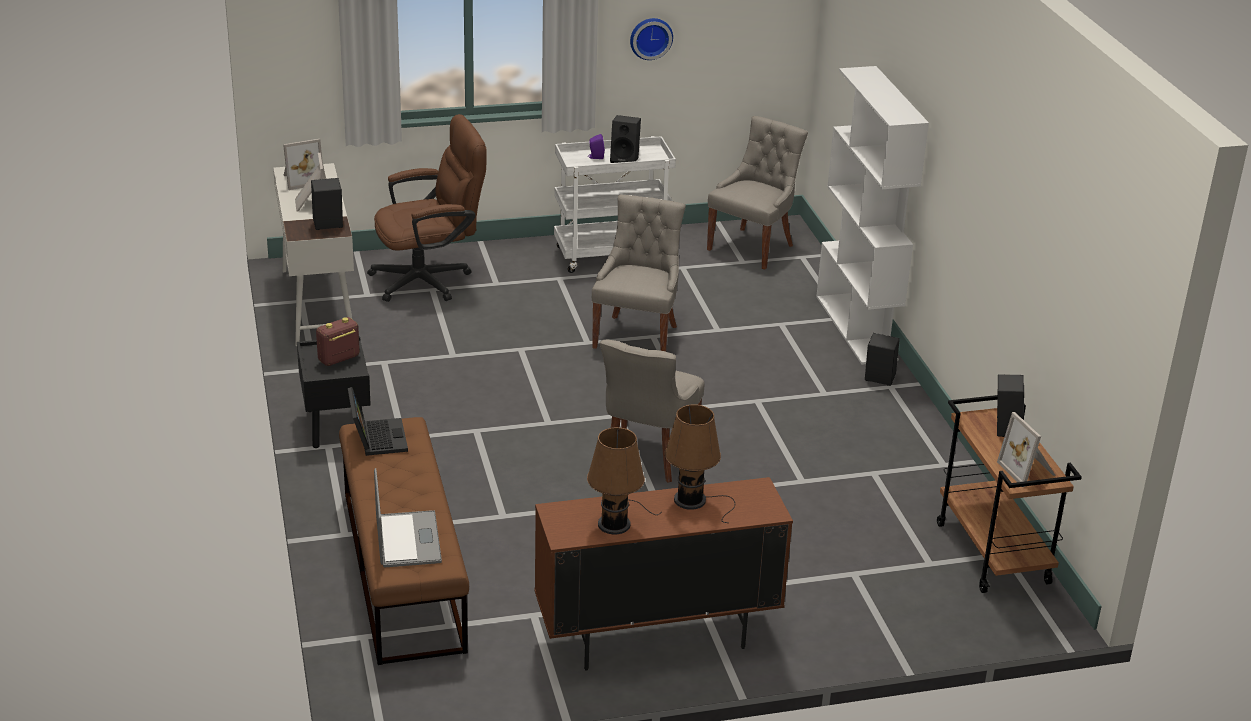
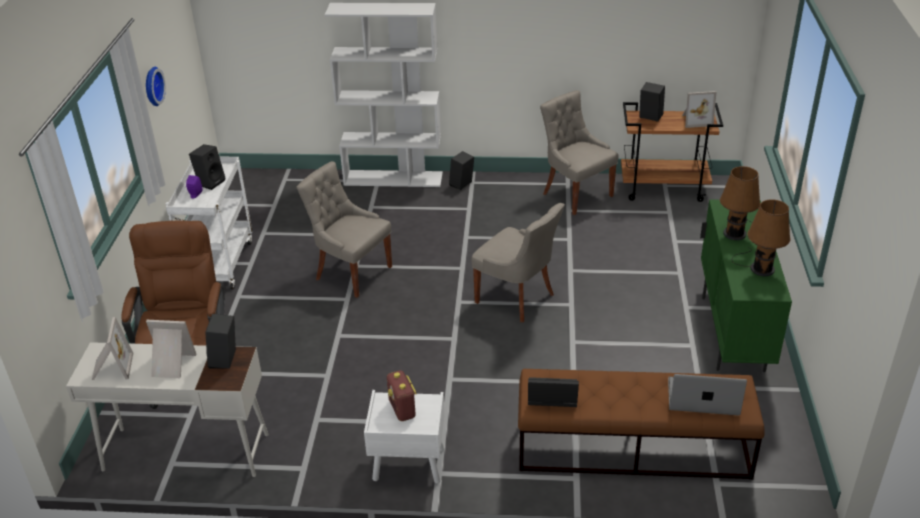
camera: 70 degrees left, 5 degrees up
black nightstand [297,336,371,448] -> white nightstand [364,390,444,484]
brown cabinet [535,477,793,670] -> green cabinet [700,199,792,372]
grey chair [707,116,808,270] -> grey chair moved to [540,90,619,215]

